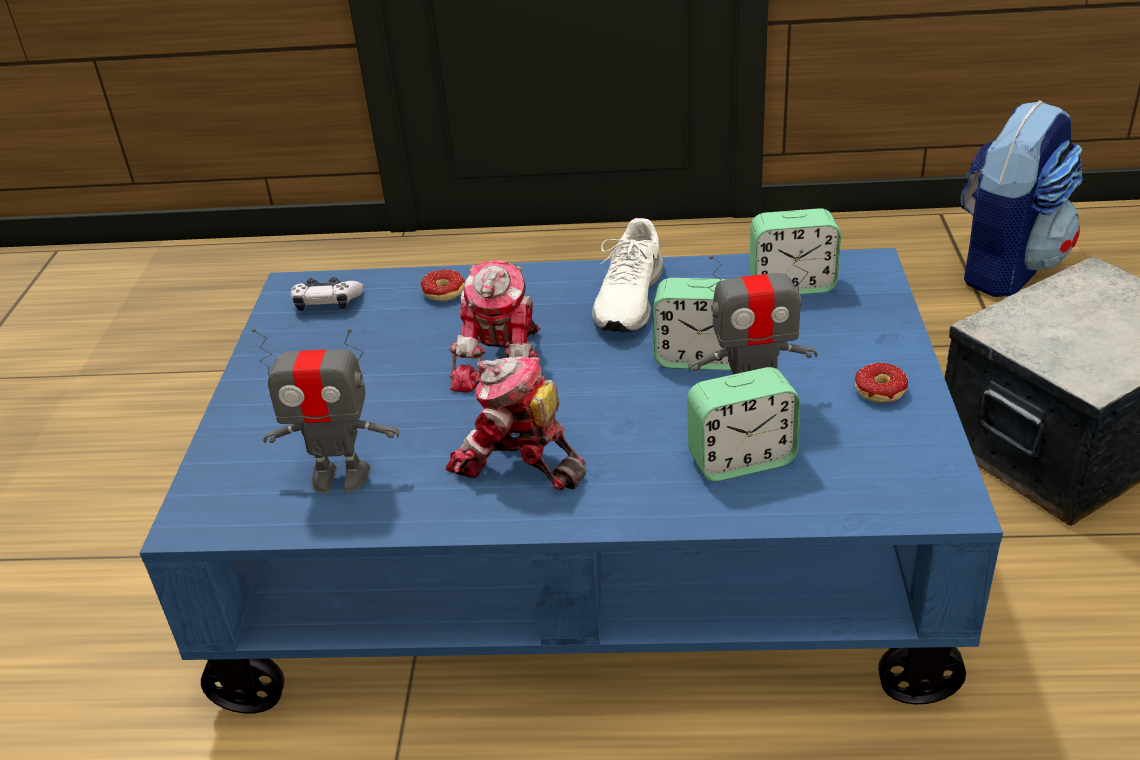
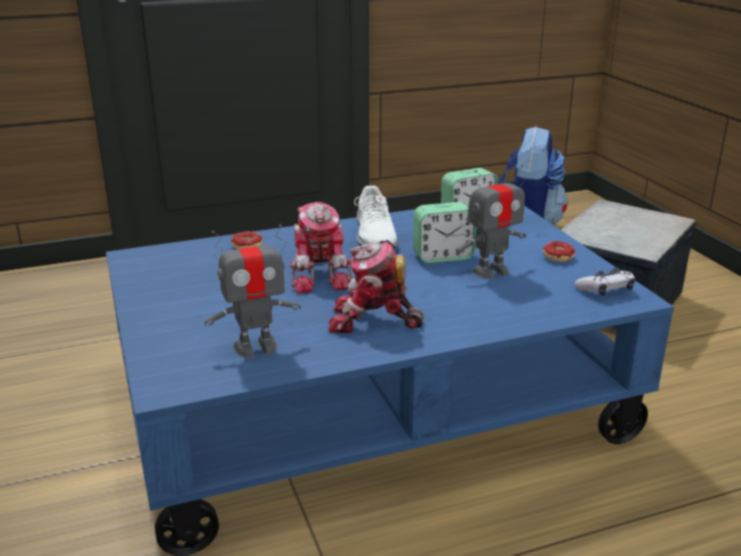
camera: 25 degrees left, 10 degrees down
game controller [290,277,363,311] -> game controller moved to [574,268,635,296]
alarm clock [687,367,800,481] -> none

